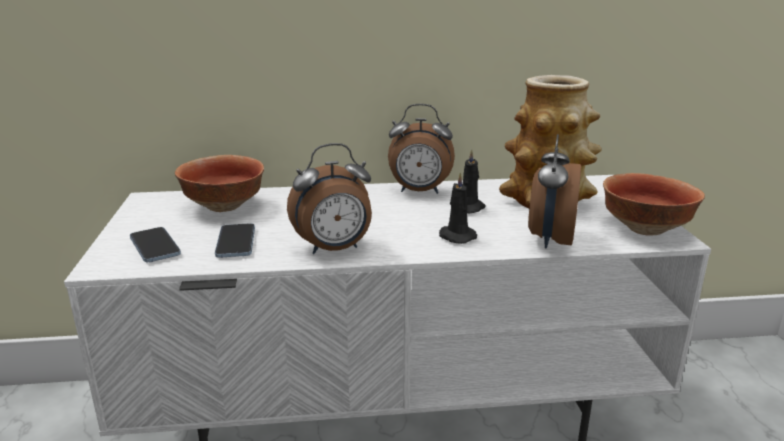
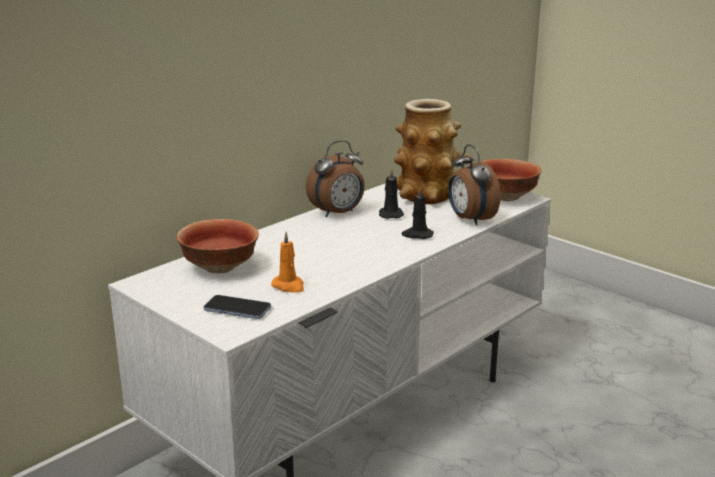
camera: 40 degrees left, 0 degrees up
phone [215,223,255,258] -> orange candle [271,232,304,292]
alarm clock [287,143,372,254] -> none

